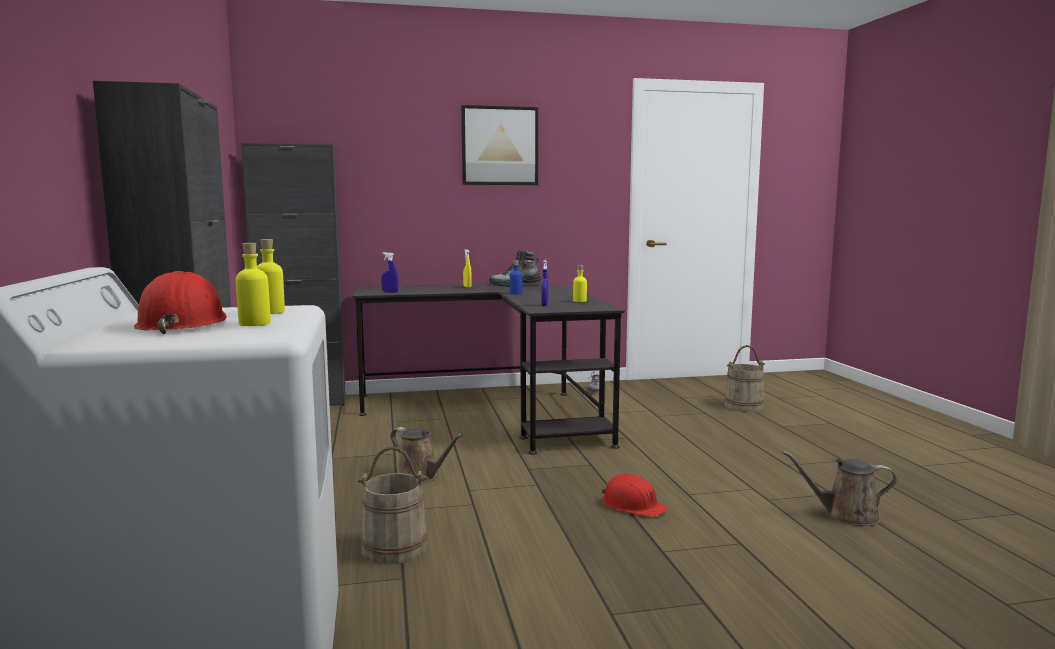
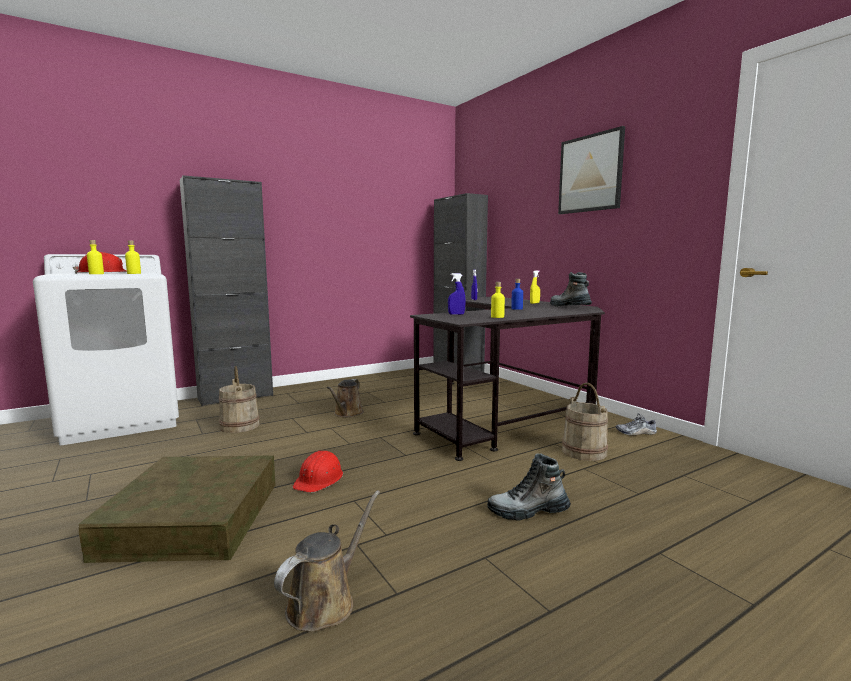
camera: 70 degrees right, 0 degrees up
beige bucket [724,345,765,412] -> beige bucket moved to [562,383,608,461]
brown watering can [782,451,897,526] -> brown watering can turned 45 degrees clockwise [274,490,380,632]
none -> brown storage box [79,455,275,563]
none -> boot [487,453,571,521]

